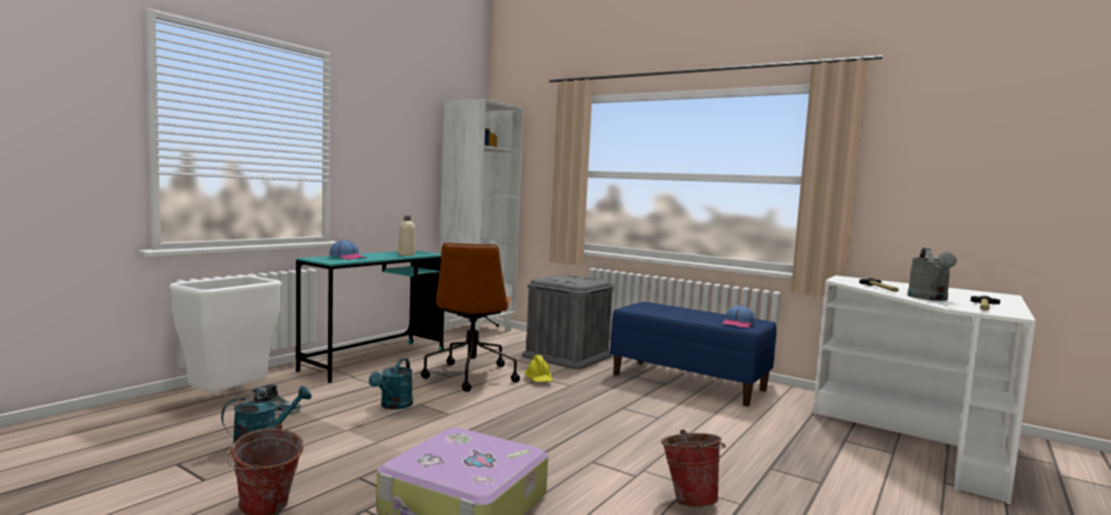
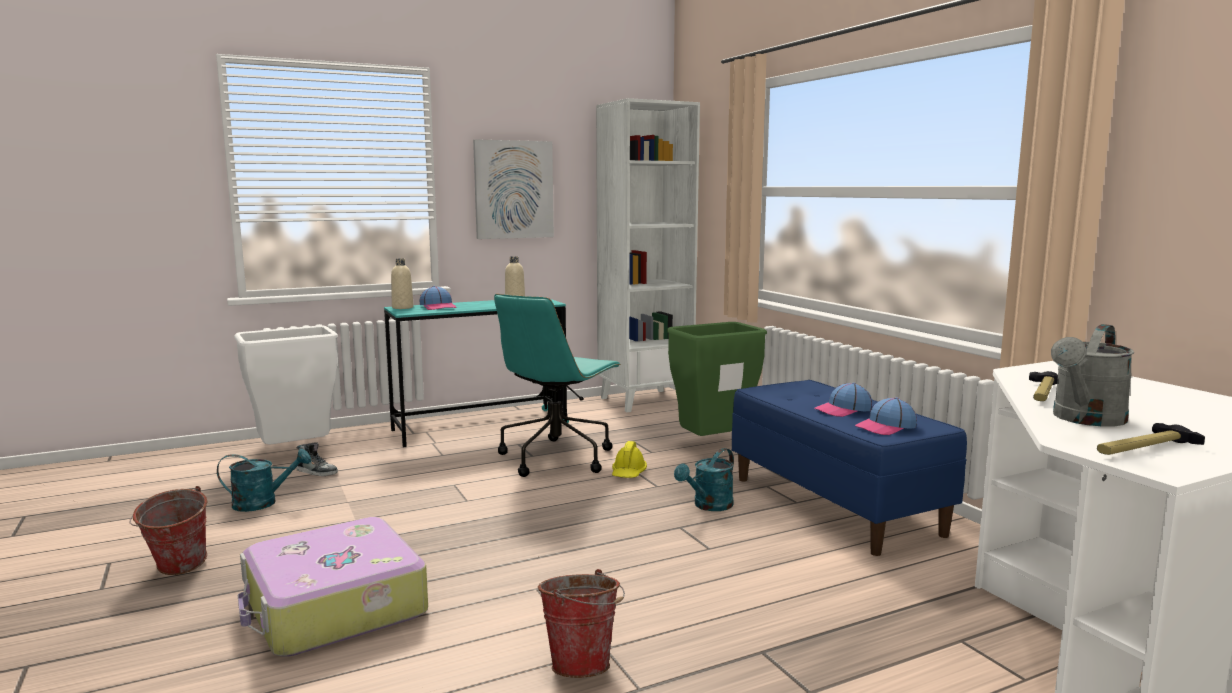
camera: 30 degrees right, 5 degrees up
turquoise watering can [369,358,413,409] -> turquoise watering can moved to [674,448,734,511]
brown office chair [421,243,520,392] -> turquoise office chair [494,294,621,477]
grey storage box [522,274,614,369] -> green trash can [667,322,767,436]
none -> beige bottle [391,259,414,309]
none -> picture [473,139,554,239]
none -> cap [814,383,872,417]

